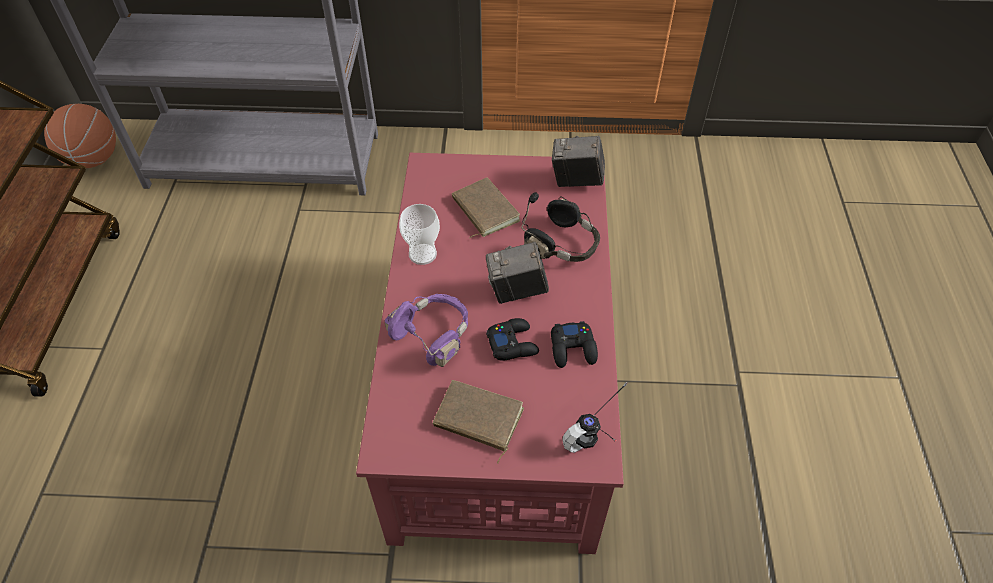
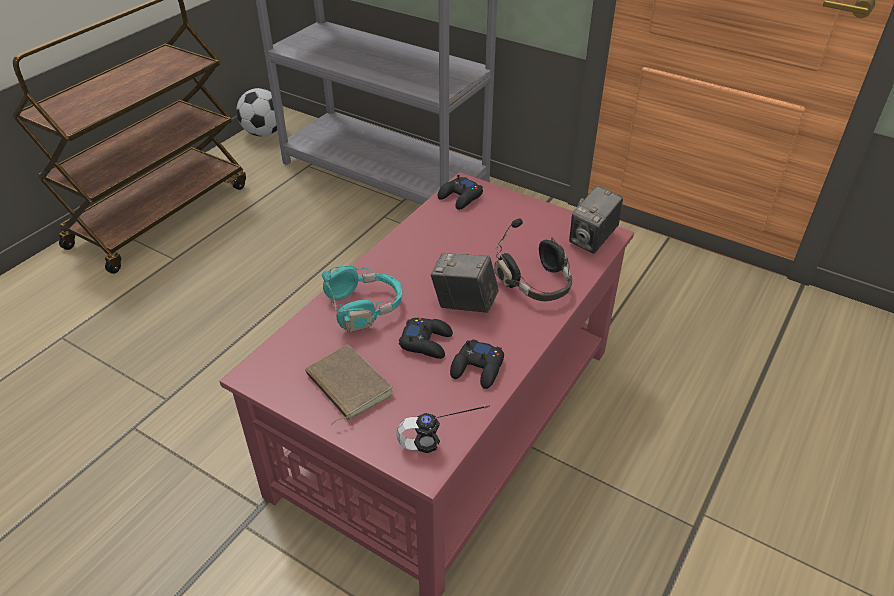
camera: 30 degrees right, 10 degrees down
basketball [44,104,116,168] -> football [236,88,284,136]
purple headphones [385,294,468,367] -> turquoise headphones [322,265,402,332]
cup [399,204,440,265] -> none
brown book [452,178,520,238] -> none
camera [552,136,605,187] -> camera turned 90 degrees counterclockwise [569,185,623,254]
none -> black game controller [438,175,483,210]

